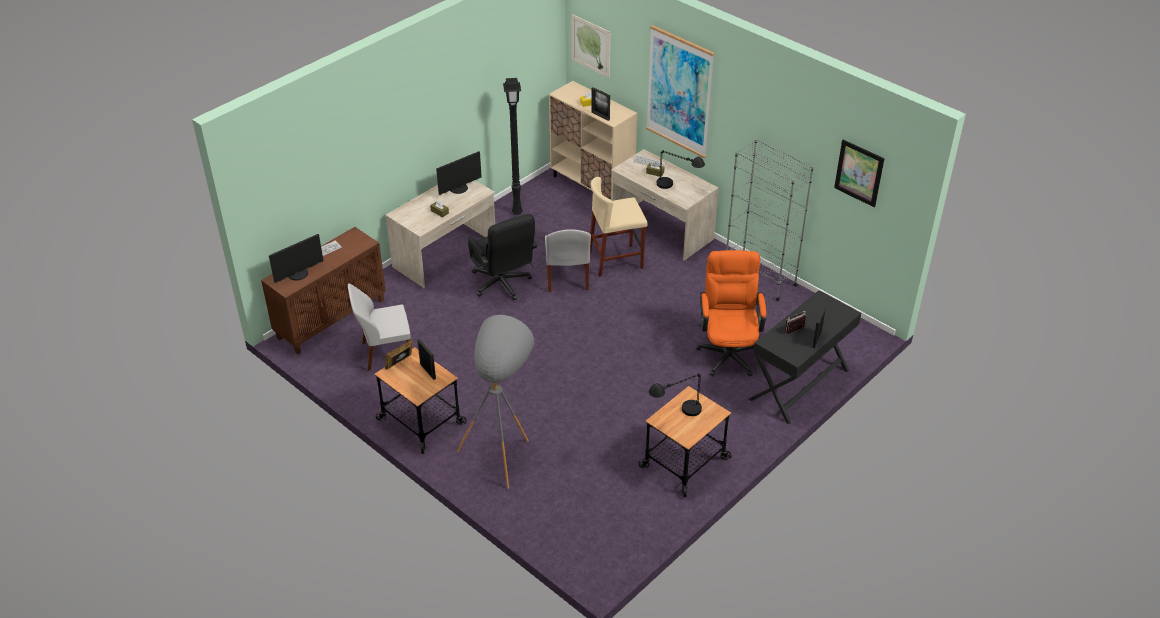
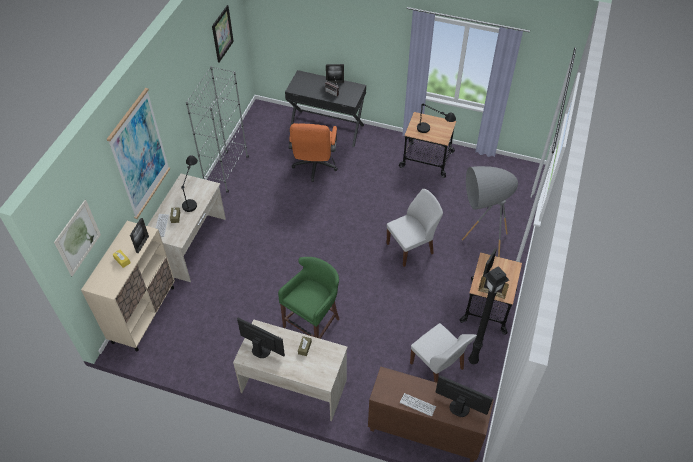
camera: 115 degrees left, 10 degrees up
black office chair [468,214,537,300] -> green stool [278,257,340,339]
black floor lamp [503,78,522,215] -> black floor lamp moved to [468,266,509,364]
white chair [545,229,591,292] -> white chair moved to [387,189,443,267]
beige stool [590,177,648,277] -> none
orange office chair [696,250,766,376] -> orange office chair turned 60 degrees counterclockwise [289,123,338,182]

